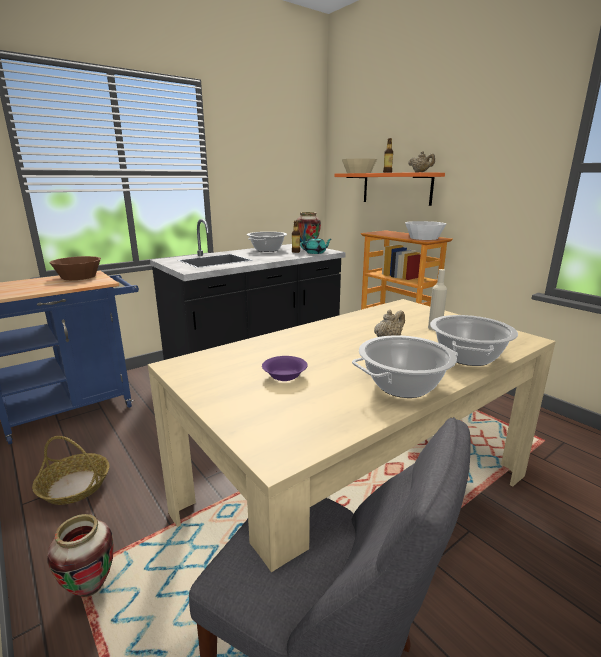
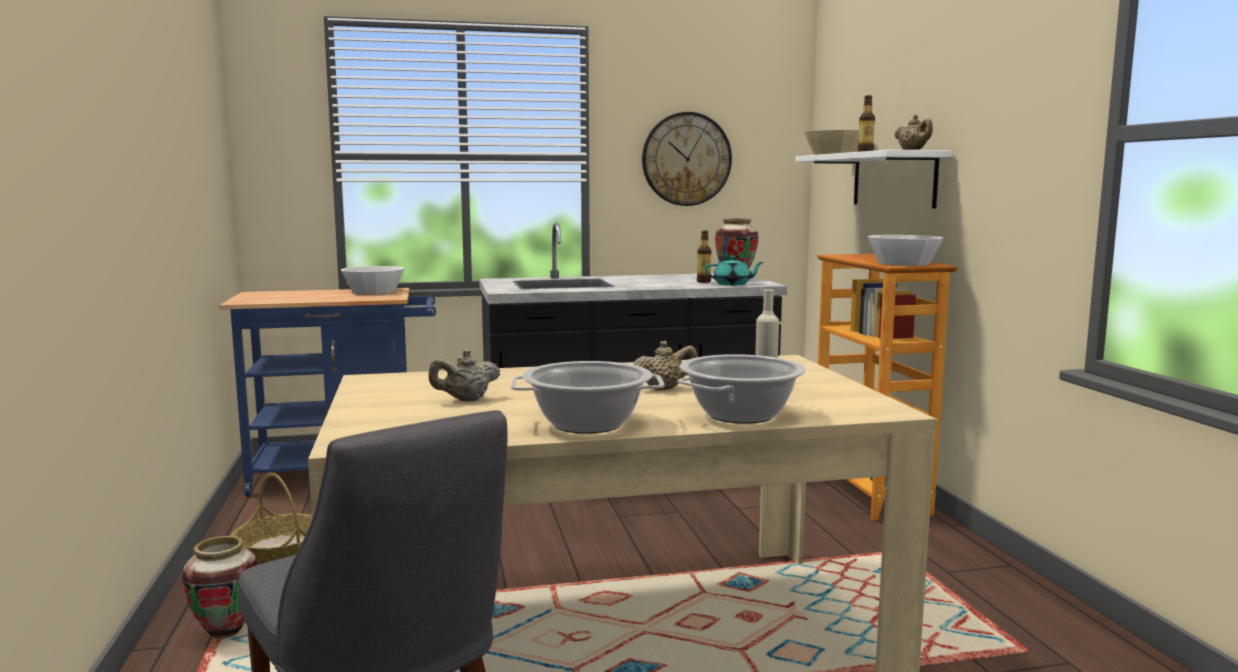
camera: 25 degrees right, 10 degrees down
brown bowl [50,256,101,280] -> white bowl [341,266,405,294]
cooking pot [247,232,287,252] -> none
purple bowl [262,356,308,381] -> beige teapot [429,350,500,401]
orange shelf [335,172,445,206] -> white shelf [796,150,952,209]
none -> wall clock [642,112,732,206]

